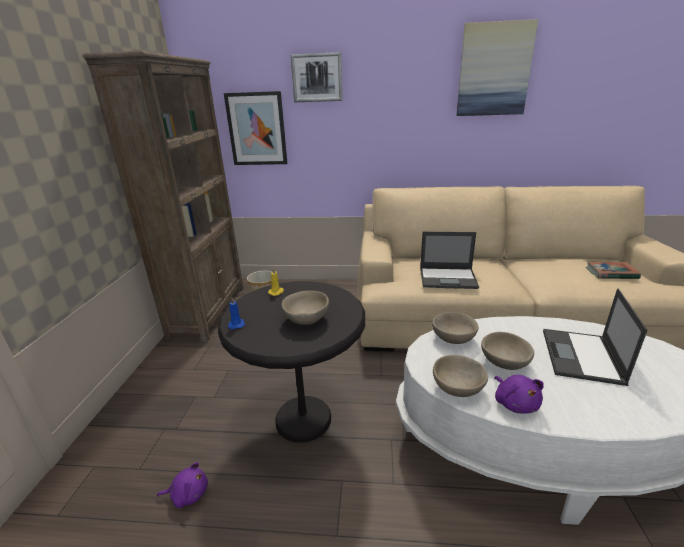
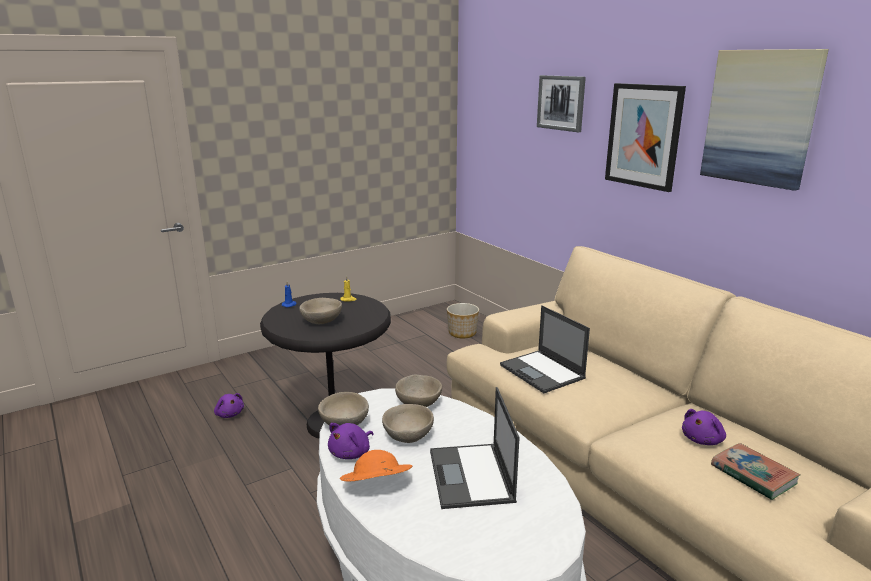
camera: 50 degrees right, 5 degrees down
brown bookcase [83,51,244,342] -> none
picture [224,91,287,165] -> picture moved to [605,83,686,192]
laptop [543,288,648,386] -> laptop turned 75 degrees counterclockwise [430,387,520,509]
none -> orange hat [340,450,412,481]
none -> purple plush toy [682,409,726,445]

